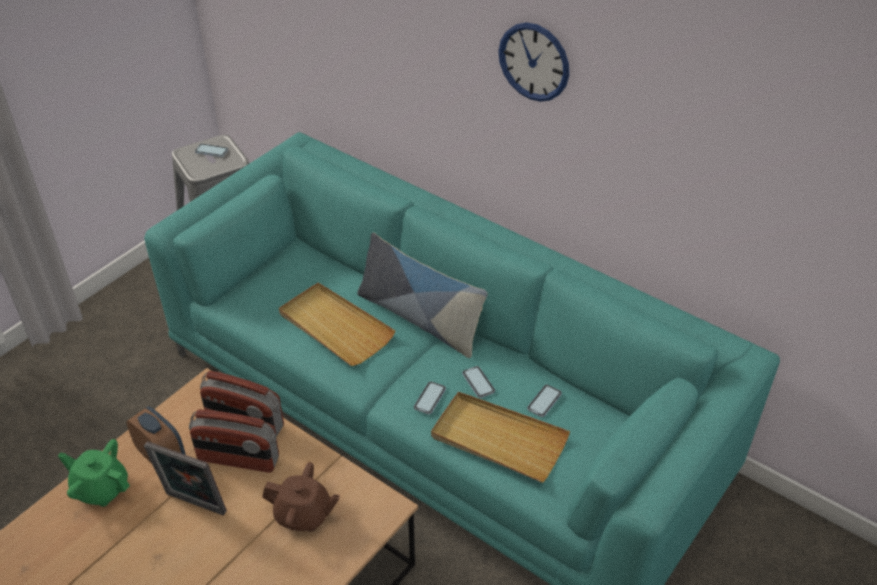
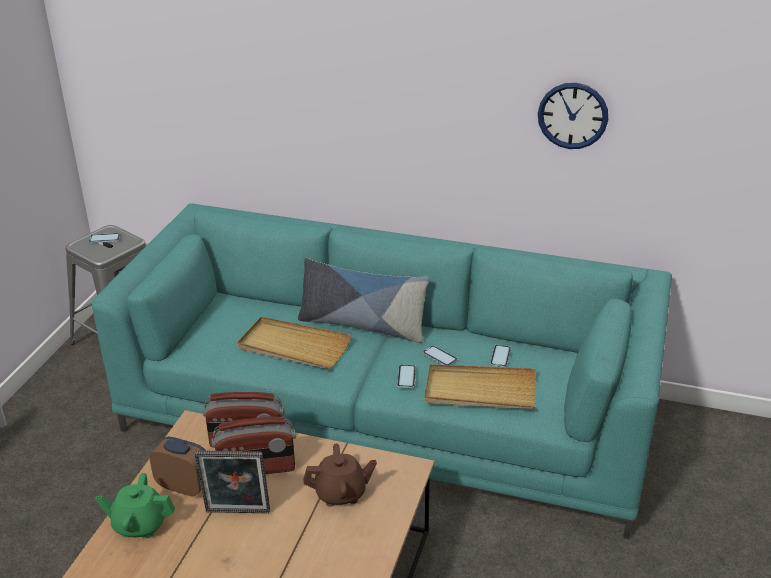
camera: 20 degrees left, 10 degrees down
wall clock [498,23,569,102] -> wall clock moved to [538,83,608,149]

